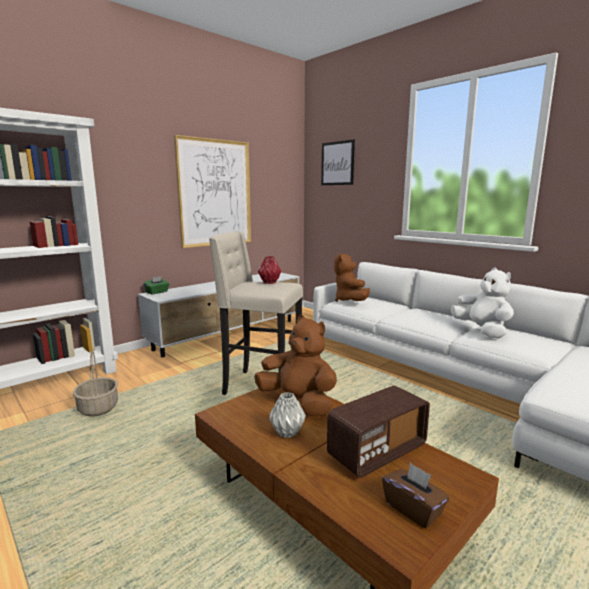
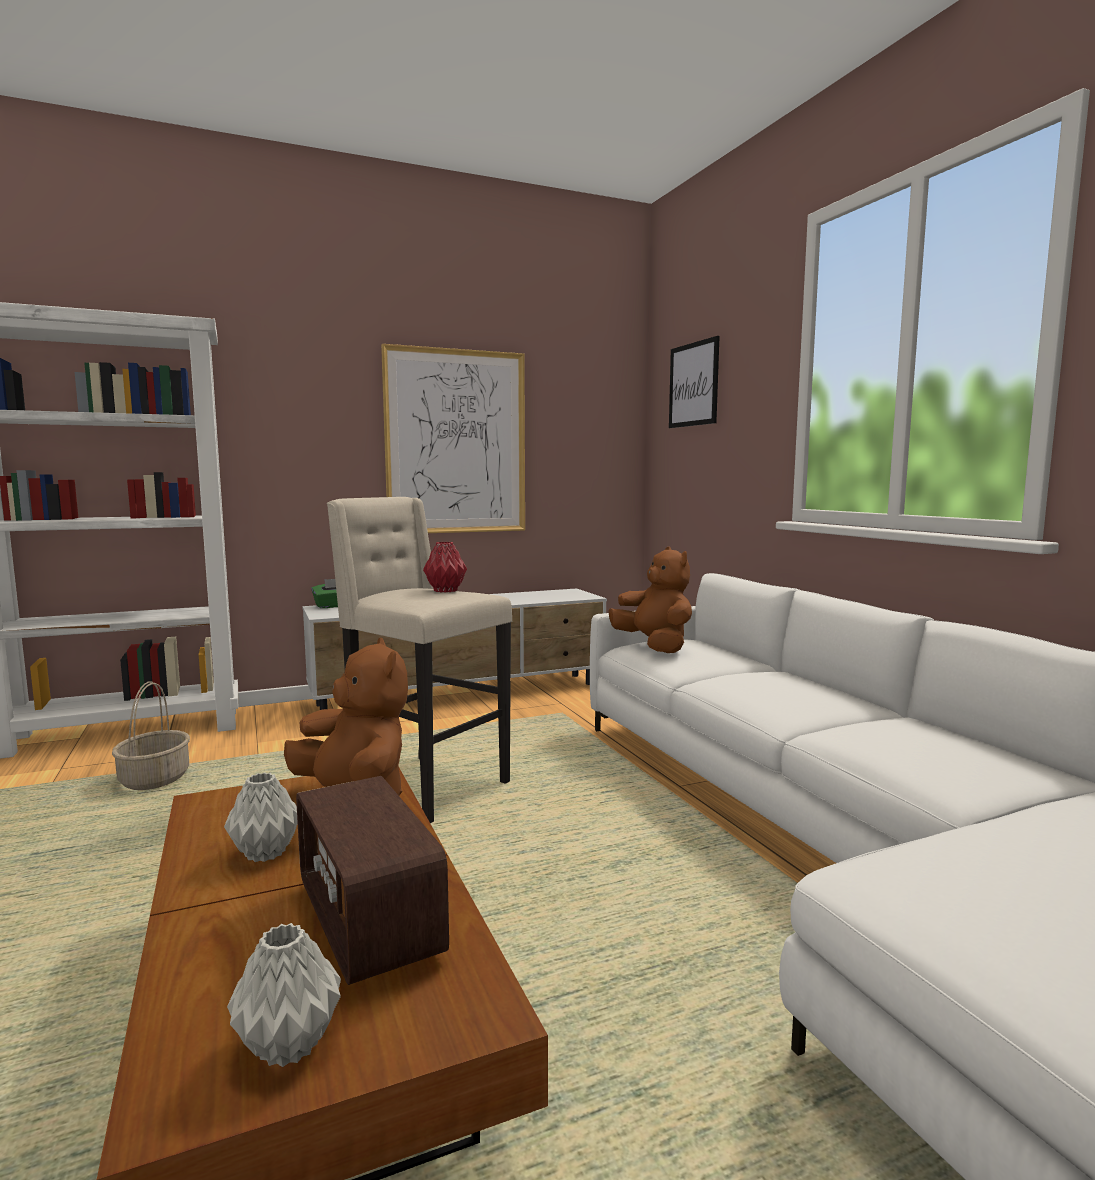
camera: 20 degrees right, 5 degrees down
radio [327,386,430,478] -> radio turned 75 degrees clockwise [296,776,449,985]
brown plush toy [334,253,370,302] -> brown plush toy turned 135 degrees clockwise [608,547,692,653]
brown tissue box [382,463,449,528] -> grey vase [227,923,341,1067]
white plush toy [451,267,514,339] -> none

